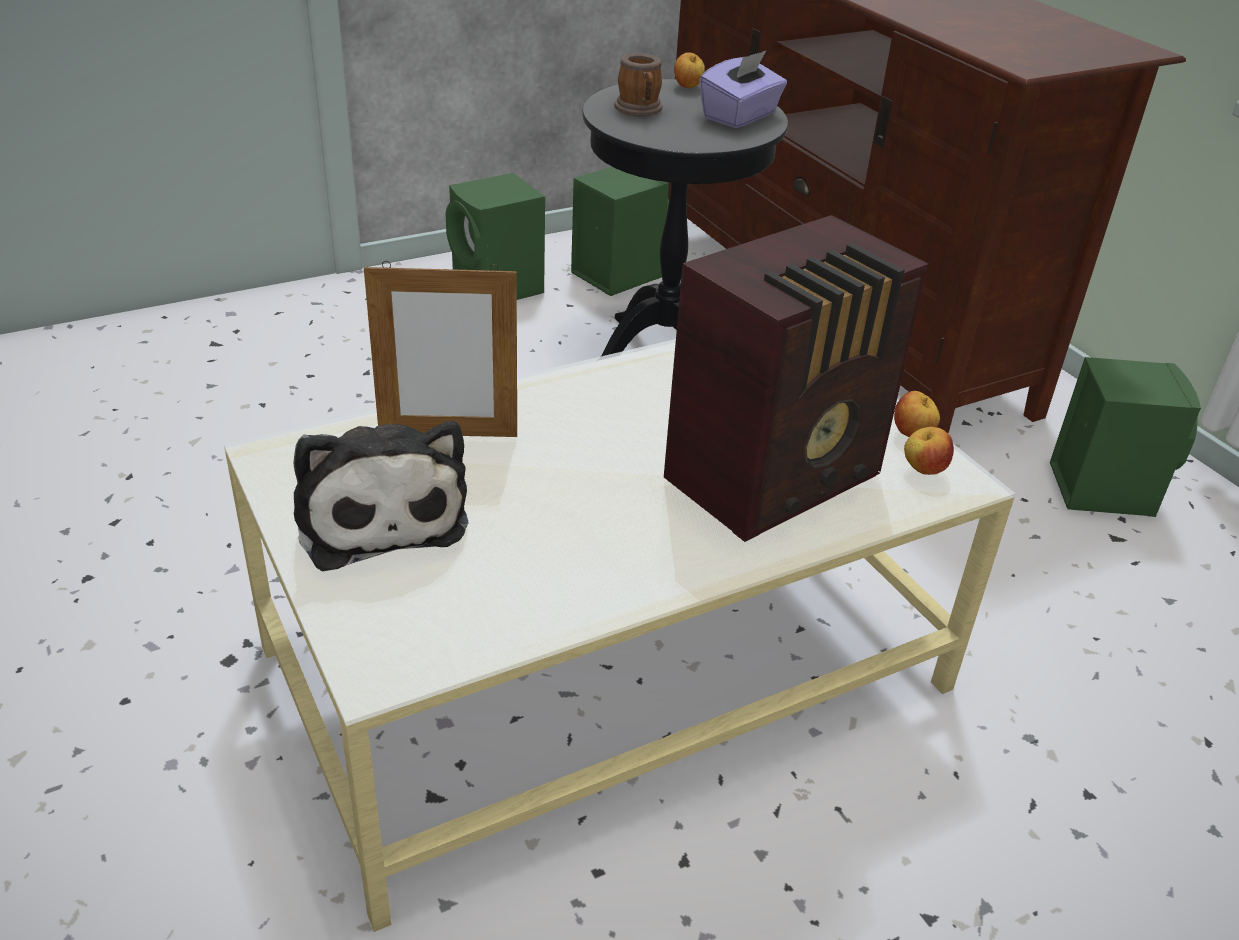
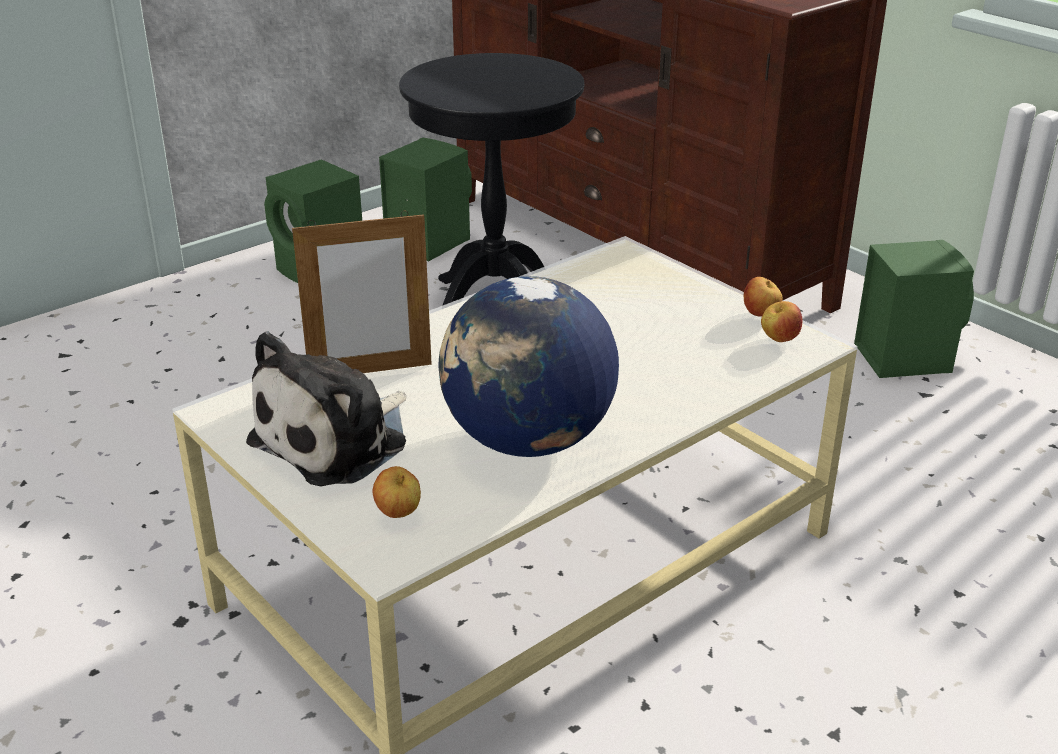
camera: 10 degrees left, 5 degrees down
plush toy [293,421,469,571] -> plush toy turned 75 degrees clockwise [246,331,407,486]
mug [614,53,663,116] -> none
radio [664,215,928,542] -> none
apple [674,52,705,88] -> apple moved to [373,466,421,518]
purple tissue box [700,50,787,128] -> none
none -> globe [439,276,619,457]

